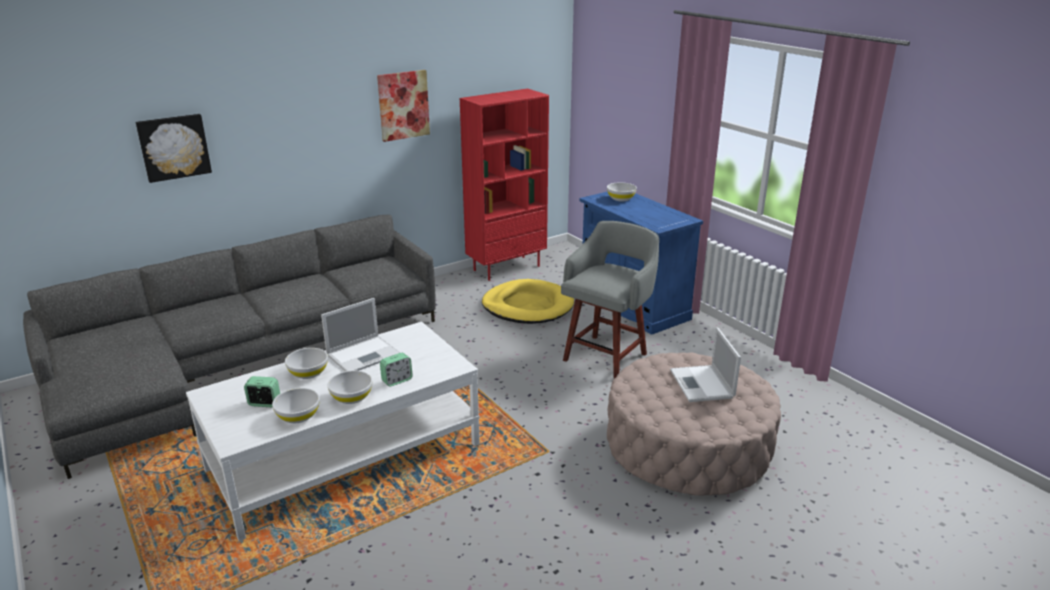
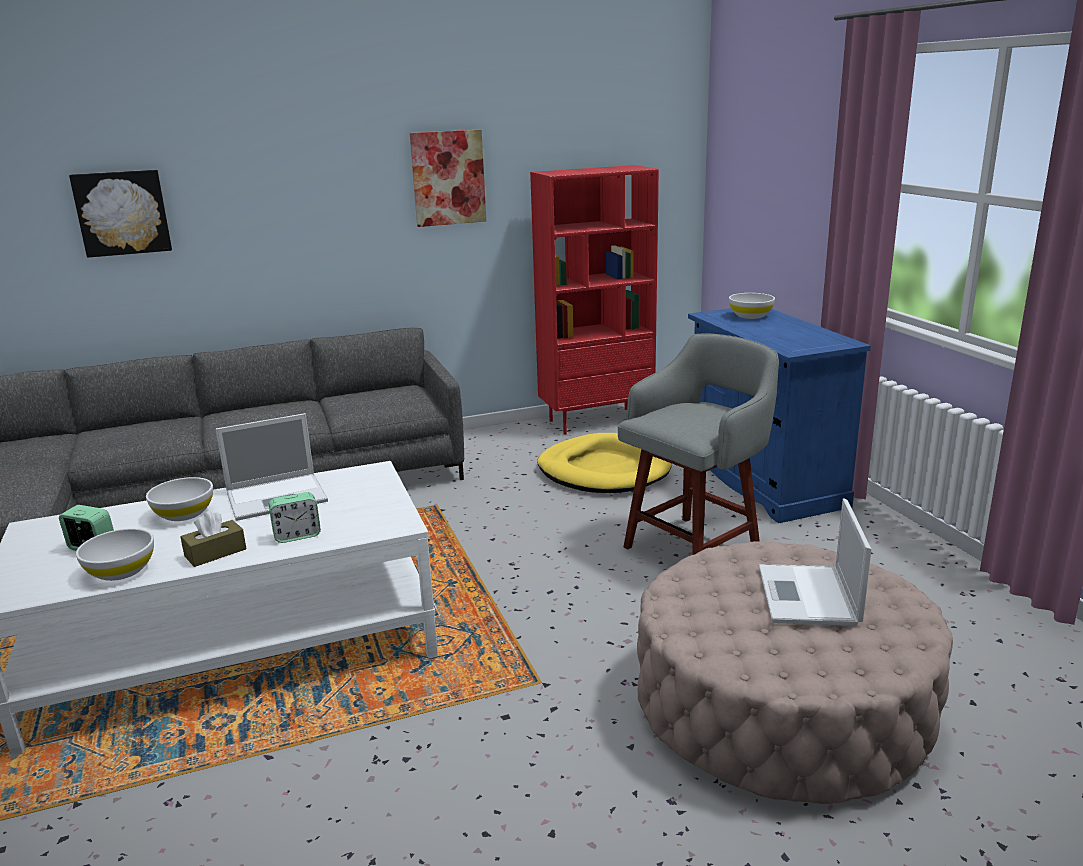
camera: 15 degrees right, 5 degrees down
white bowl [328,370,372,404] -> brown tissue box [180,511,246,567]

